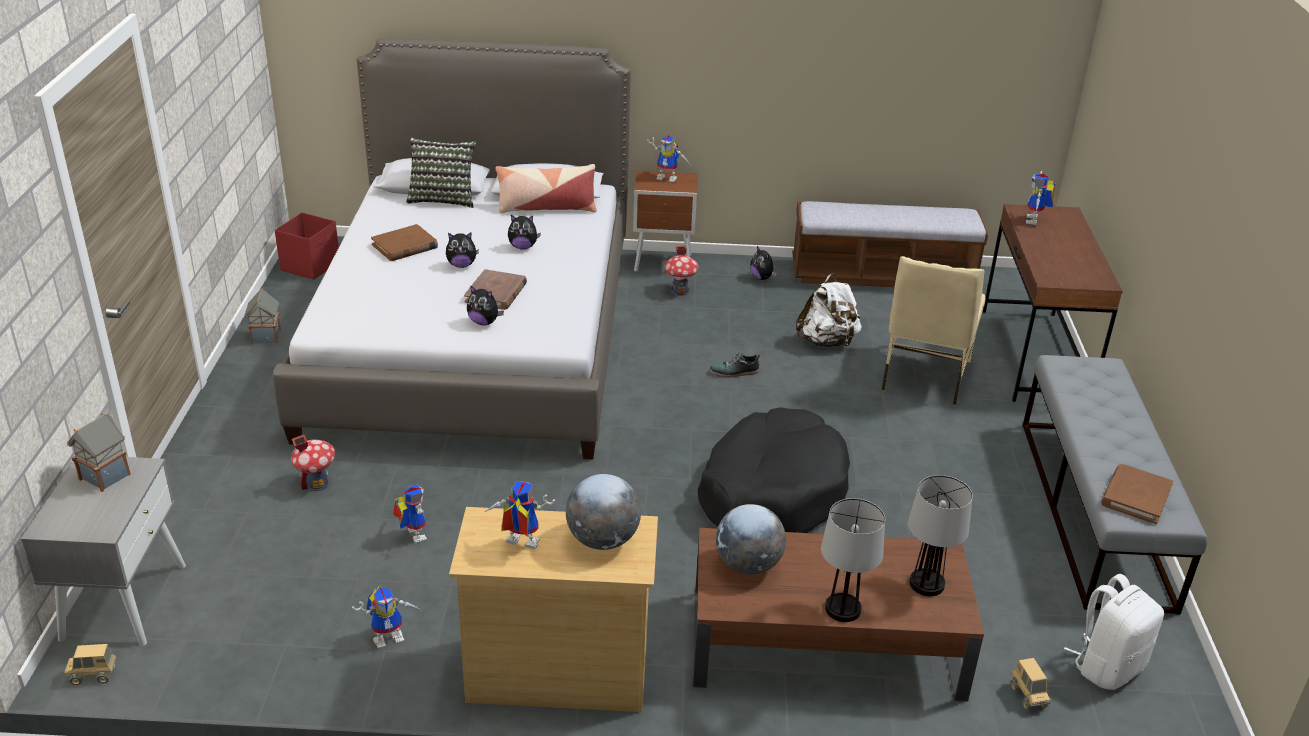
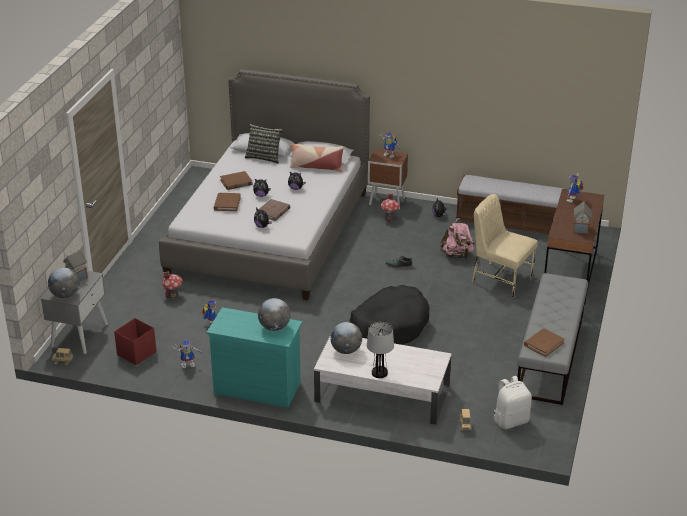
camera: 15 degrees right, 0 degrees up
toy house [244,287,281,344] -> toy house moved to [573,201,592,234]
red storage box [275,212,339,280] -> red storage box moved to [114,318,156,365]
beige dresser [449,507,658,712] -> turquoise dresser [206,307,302,408]
toy robot [485,481,555,549] -> none
brown coffee table [693,528,984,701] -> white coffee table [314,335,451,425]
white backpack [796,273,862,347] -> pink backpack [440,218,474,259]
beige chair [881,256,986,406] -> beige chair turned 90 degrees clockwise [472,194,538,298]
table lamp [908,475,973,596] -> none
none -> globe [48,267,79,298]
none -> brown book [214,193,241,211]

